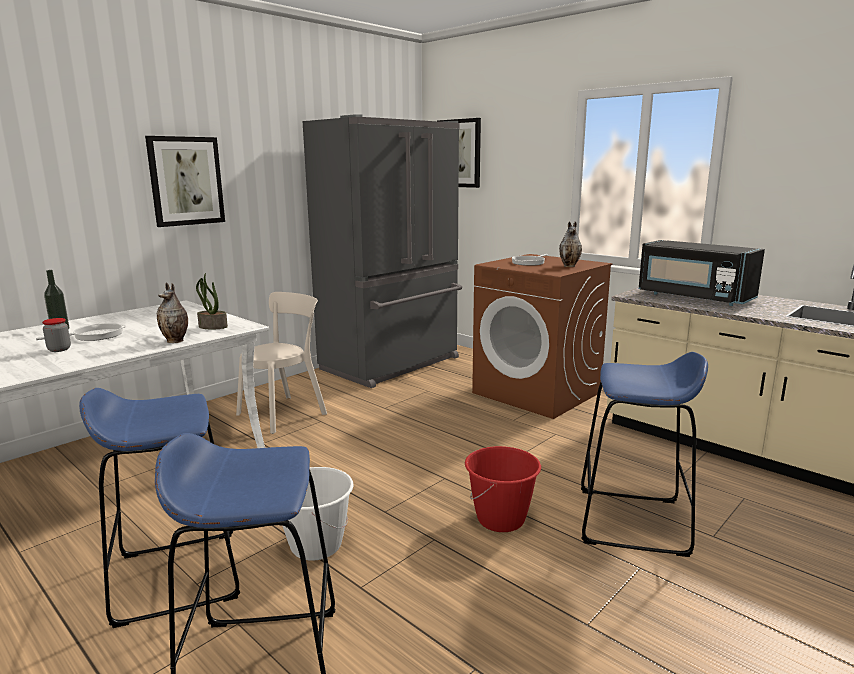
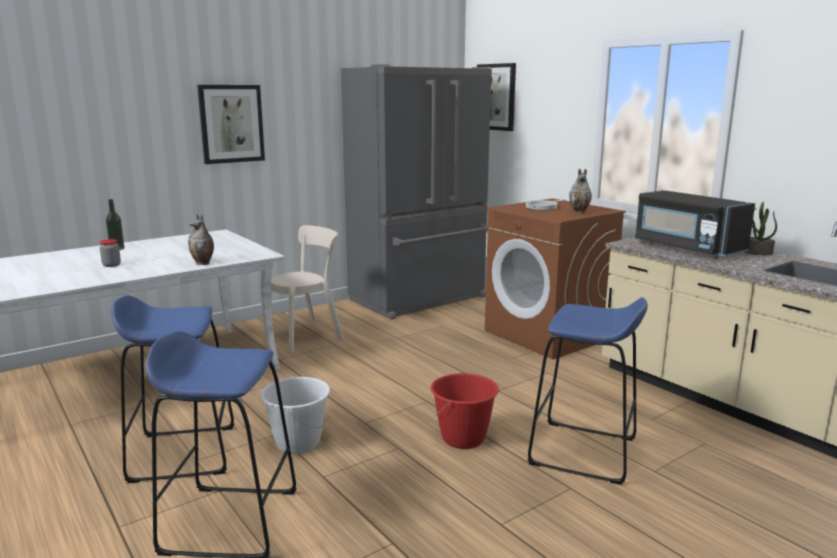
camera: 10 degrees right, 0 degrees up
frying pan [36,323,126,341] -> none
potted plant [196,273,228,329] -> potted plant moved to [743,202,777,255]

